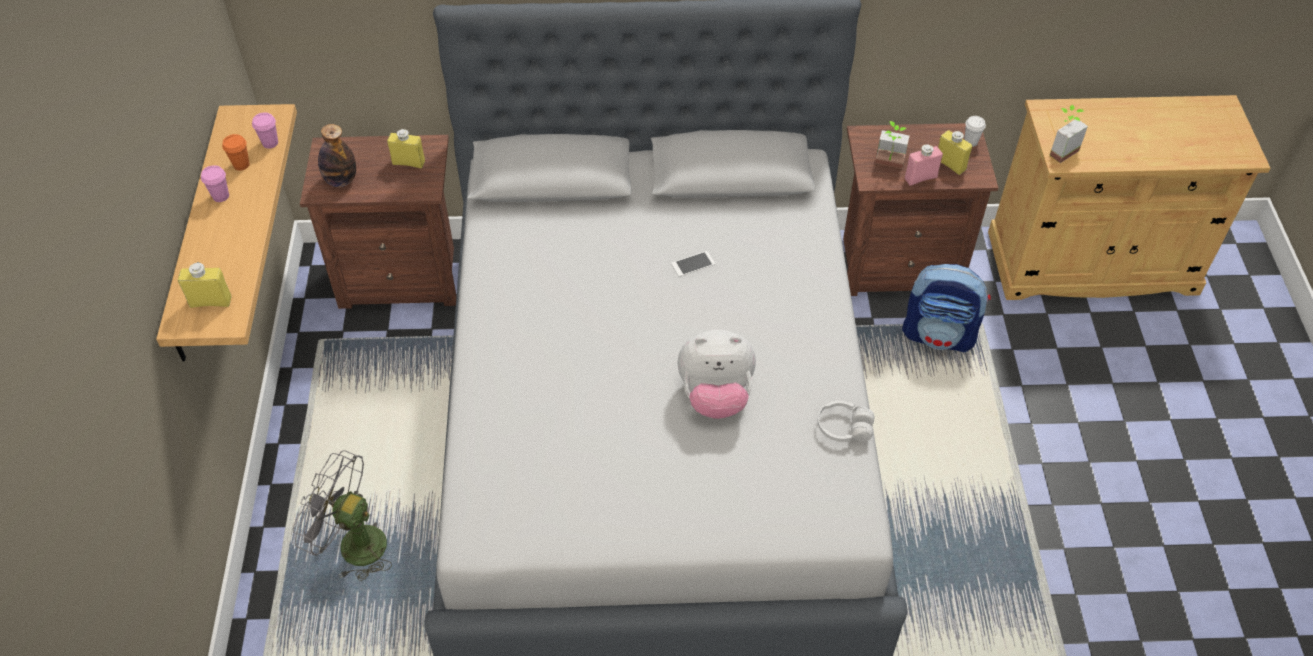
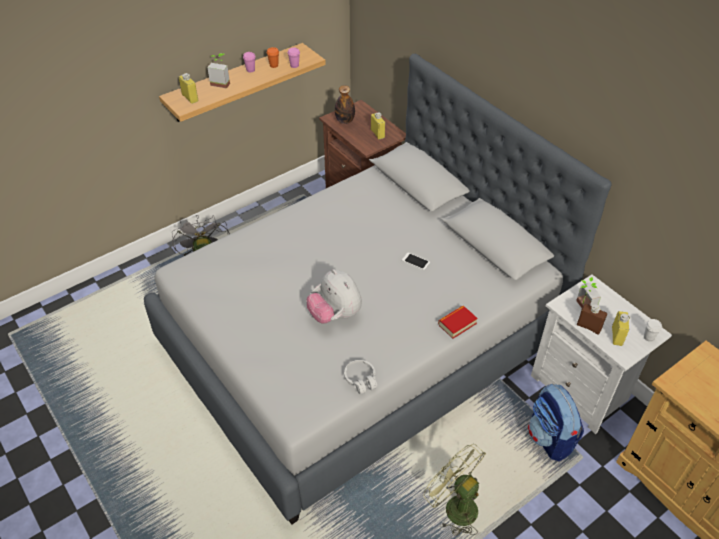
camera: 55 degrees right, 5 degrees down
brown nightstand [843,123,998,296] -> white nightstand [531,274,672,434]
pink bottle [905,144,943,186] -> brown bottle [577,304,607,335]
potted plant [1049,105,1088,163] -> potted plant moved to [207,53,230,89]
none -> green fan [423,444,486,535]
none -> book [438,306,478,339]

